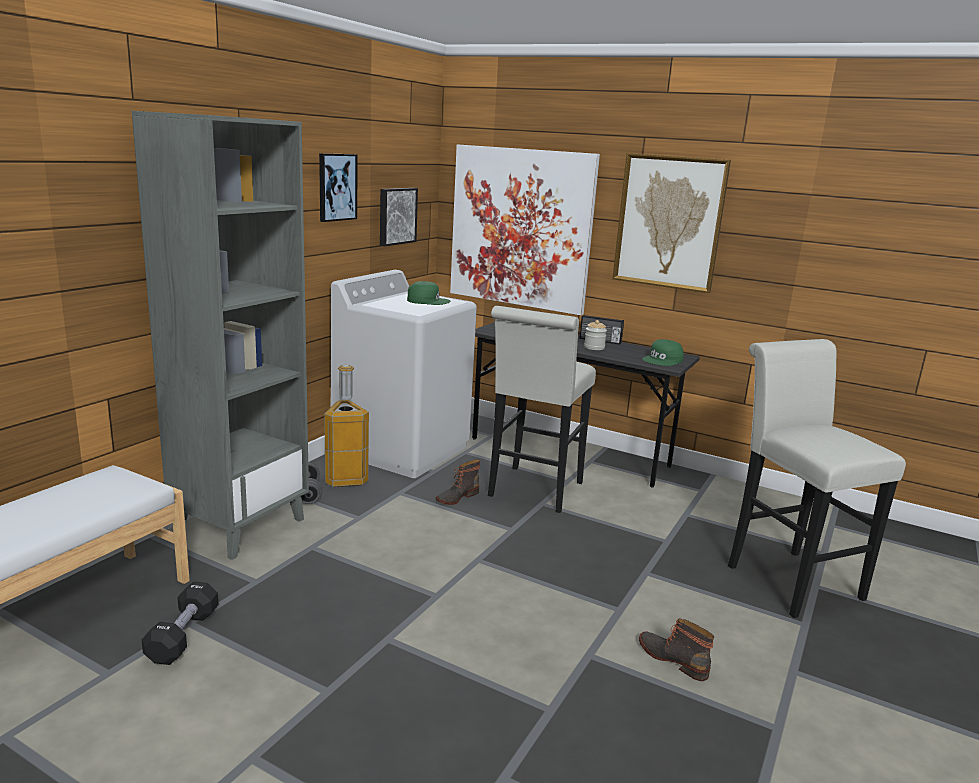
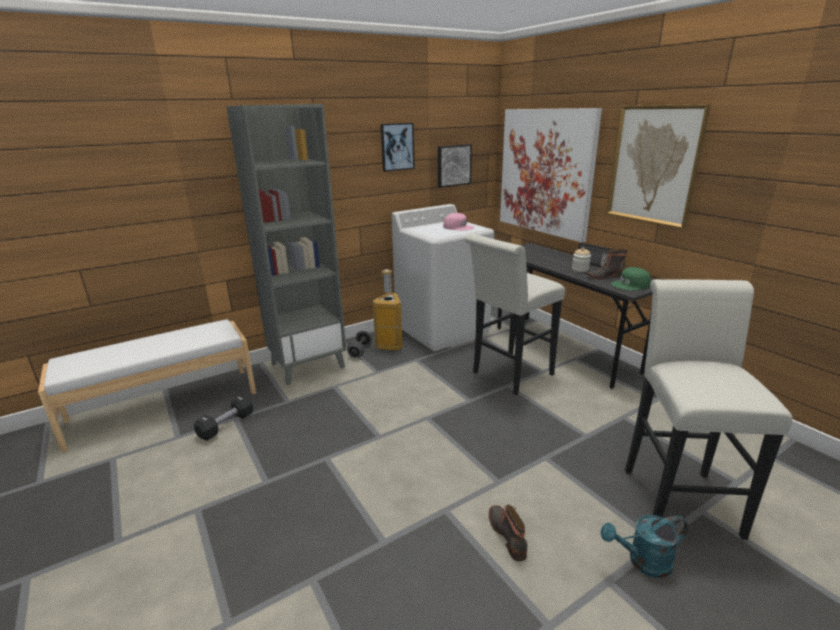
camera: 30 degrees right, 5 degrees up
green cap [407,281,451,305] -> pink cap [443,213,474,231]
boot [436,460,480,505] -> boot moved to [587,249,628,280]
none -> turquoise watering can [601,515,688,578]

